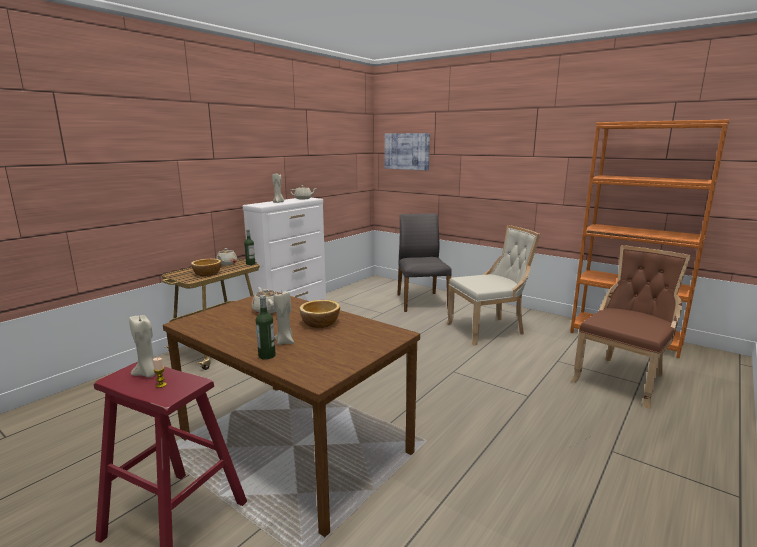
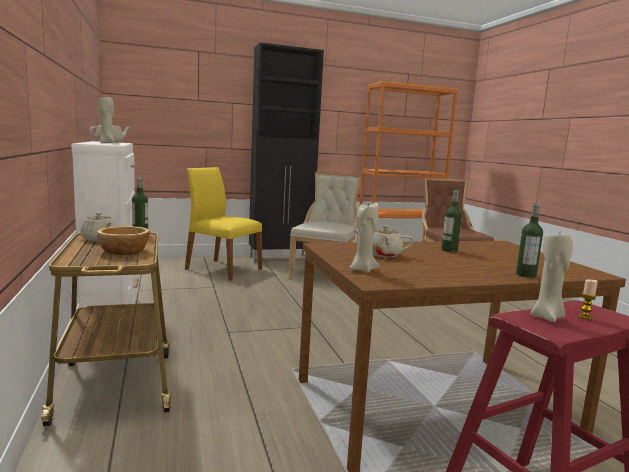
camera: 55 degrees left, 5 degrees down
beige candle [274,290,294,345] -> beige candle moved to [349,201,379,273]
bowl [300,300,340,328] -> bottle [441,190,462,252]
picture [385,133,430,171] -> none
grey chair [397,213,452,312] -> yellow chair [185,167,262,281]
none -> black cabinet [249,43,324,263]

